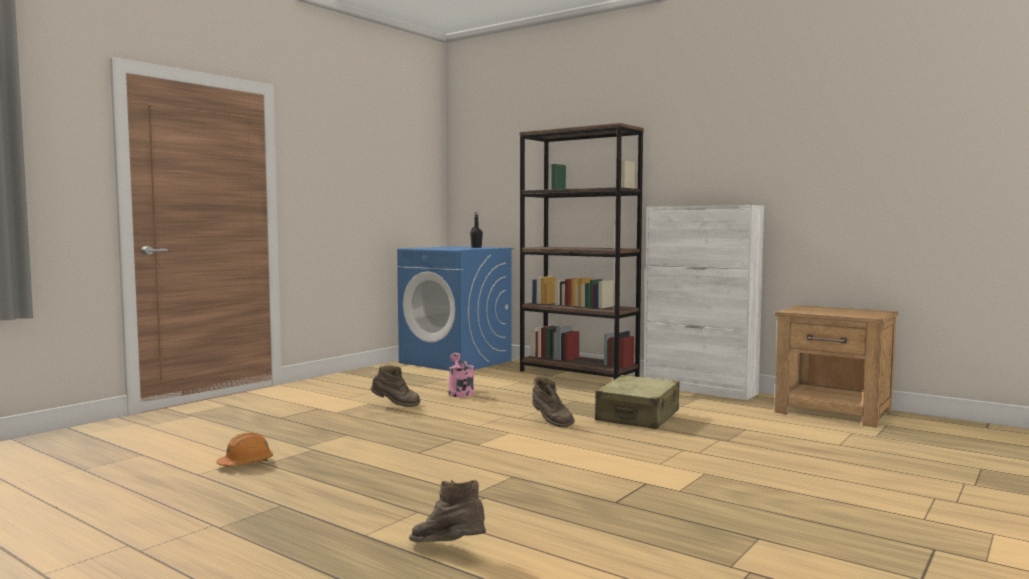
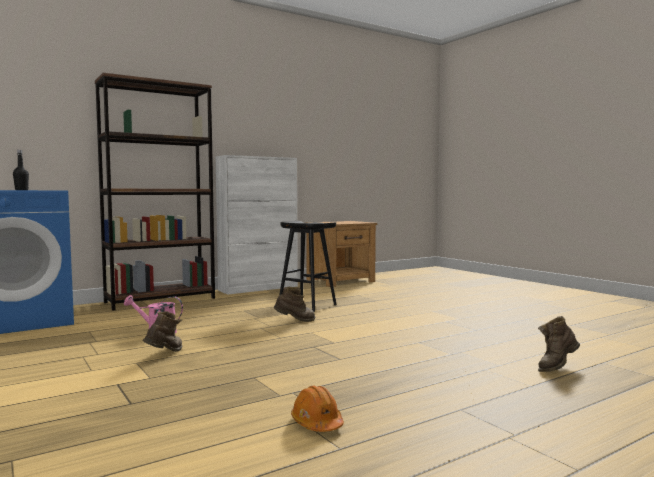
camera: 70 degrees left, 0 degrees up
beige suitcase [595,375,680,429] -> black stool [279,221,337,312]

